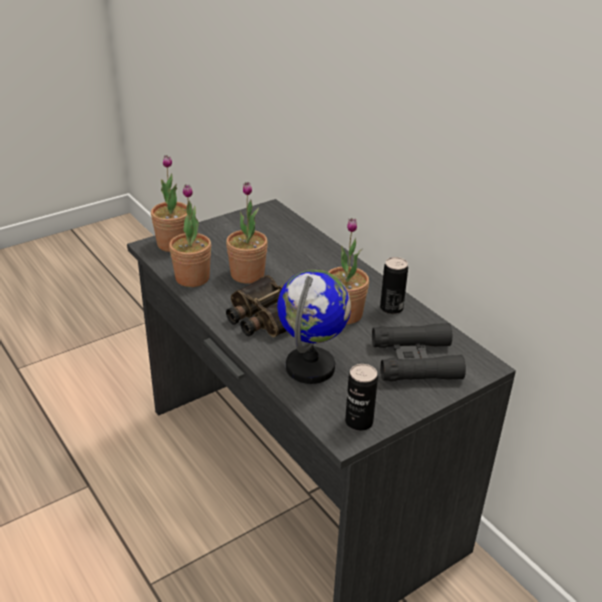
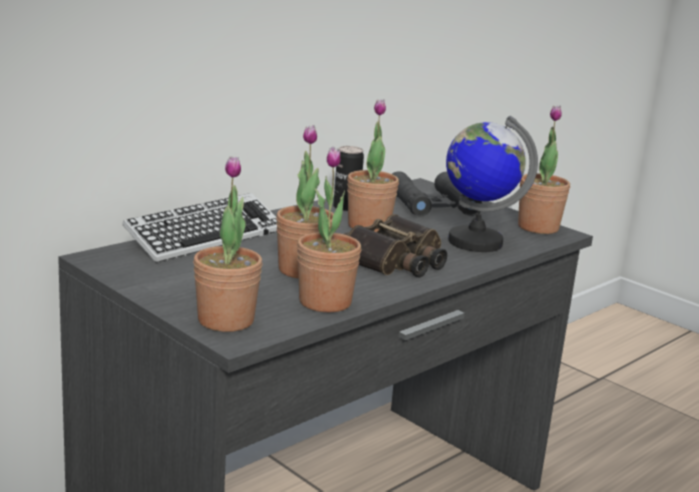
camera: 100 degrees left, 15 degrees down
can [345,364,378,431] -> potted plant [518,106,570,234]
none -> keyboard [122,193,277,263]

